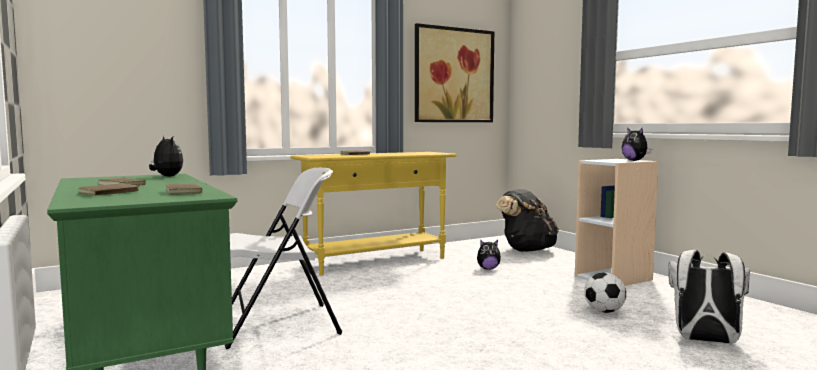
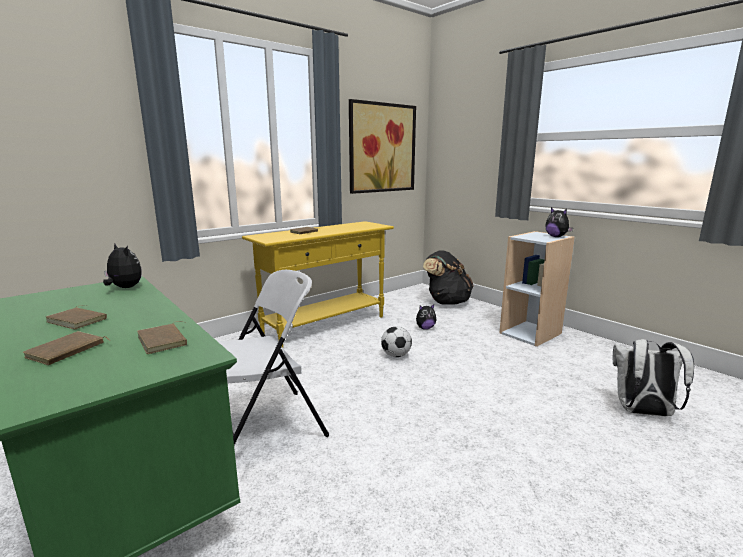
camera: 10 degrees left, 10 degrees up
football [584,272,626,313] -> football moved to [381,326,412,357]

